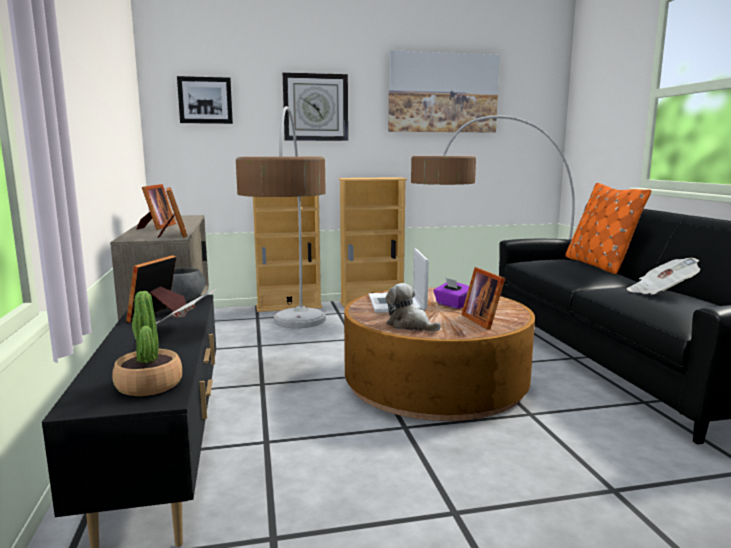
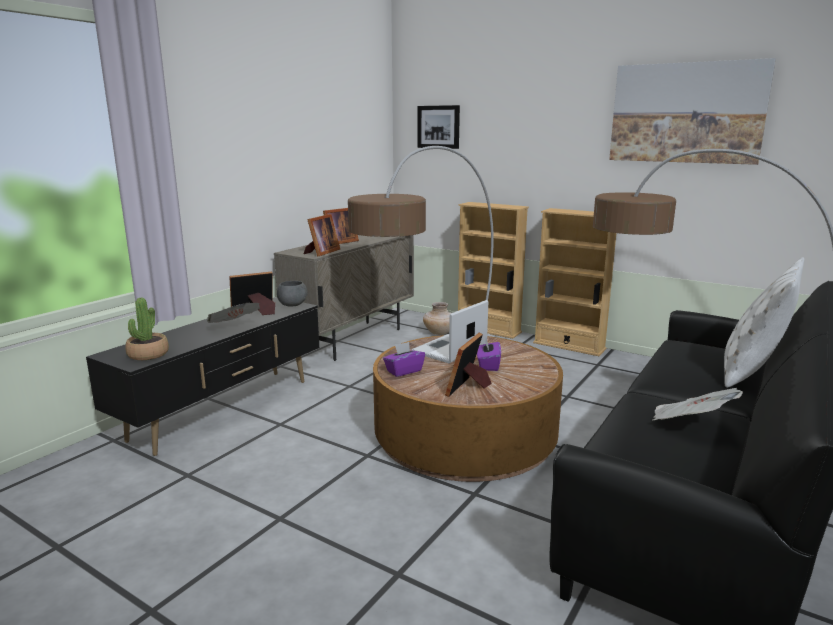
camera: 45 degrees right, 5 degrees up
wall clock [283,72,348,141] -> none
plush toy [385,283,441,332] -> purple tissue box [383,342,425,377]
orange pillow [565,183,651,274] -> white pillow [724,257,804,388]
none -> beige vase [423,302,451,335]

